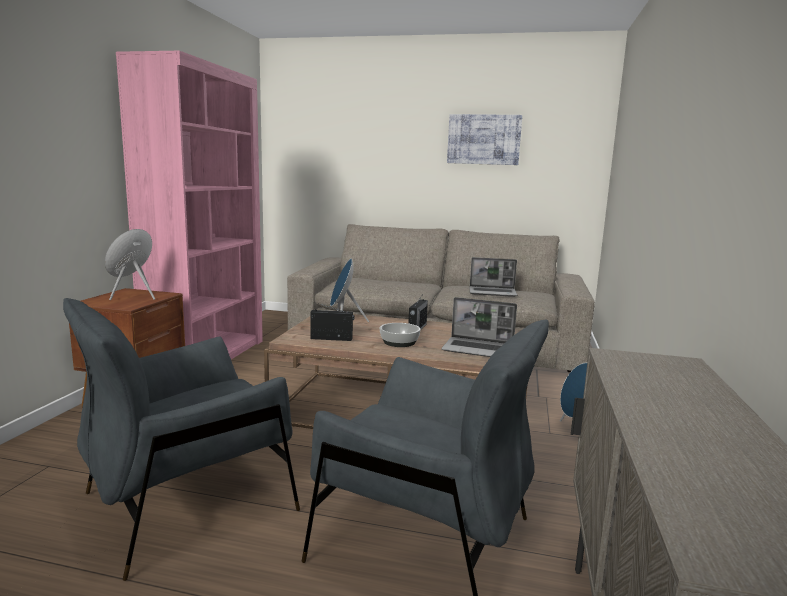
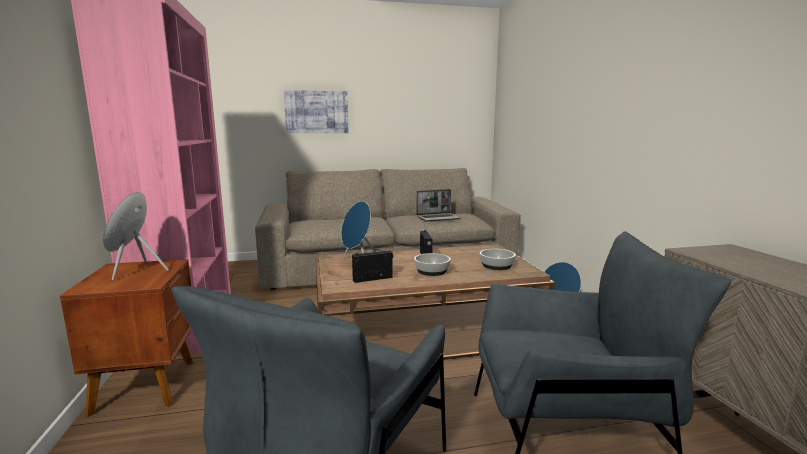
camera: 25 degrees left, 0 degrees up
laptop [441,297,517,357] -> bowl [480,249,516,270]
picture [447,114,522,165] -> picture moved to [284,90,348,133]

